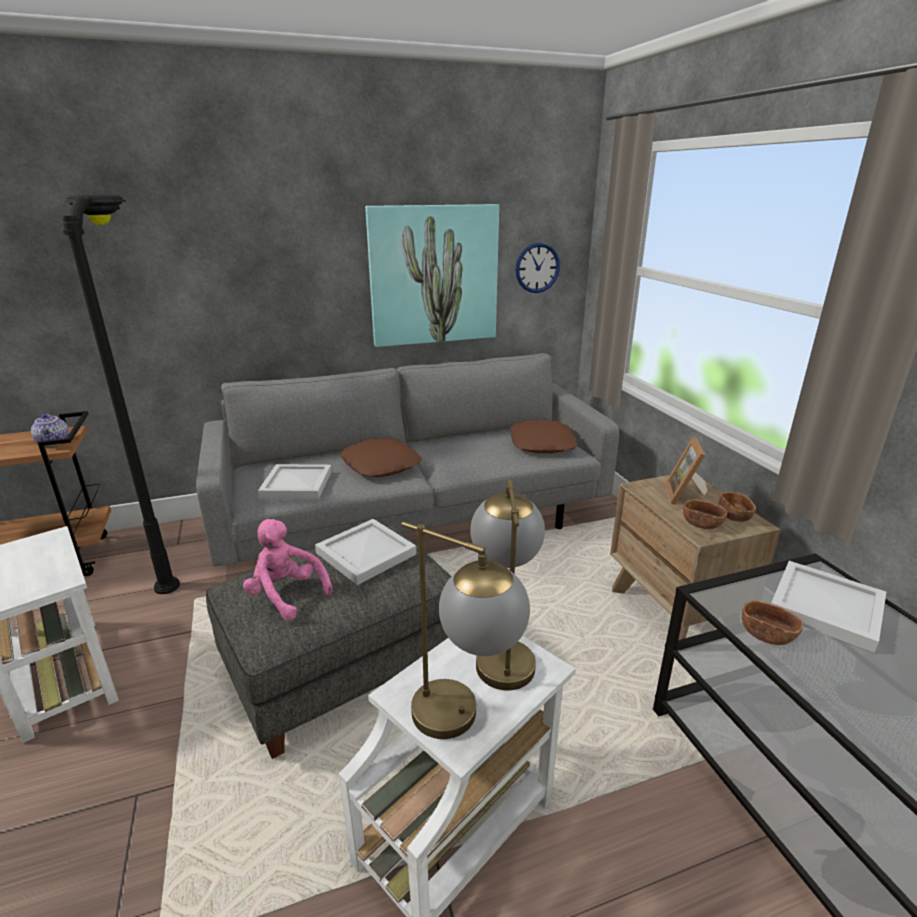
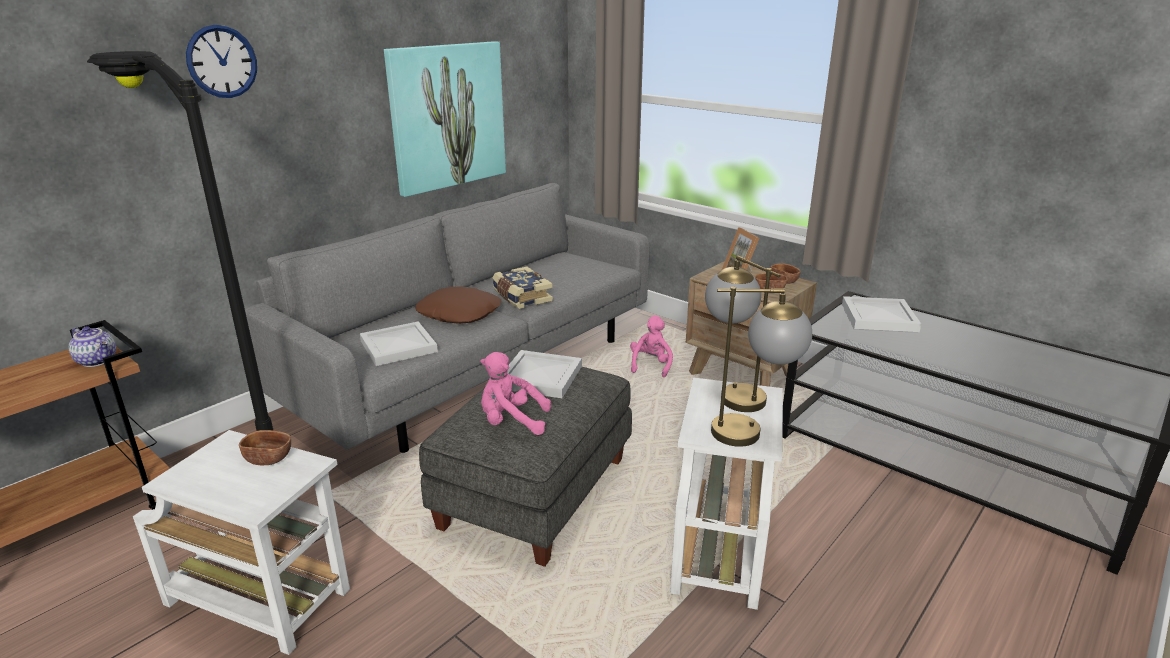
camera: 30 degrees left, 0 degrees up
brown pillow [510,419,577,453] -> none
wall clock [515,243,560,293] -> wall clock moved to [186,25,257,98]
brown bowl [742,600,803,645] -> brown bowl moved to [239,430,291,465]
none -> book [493,267,553,309]
none -> pink plush toy [630,315,673,377]

